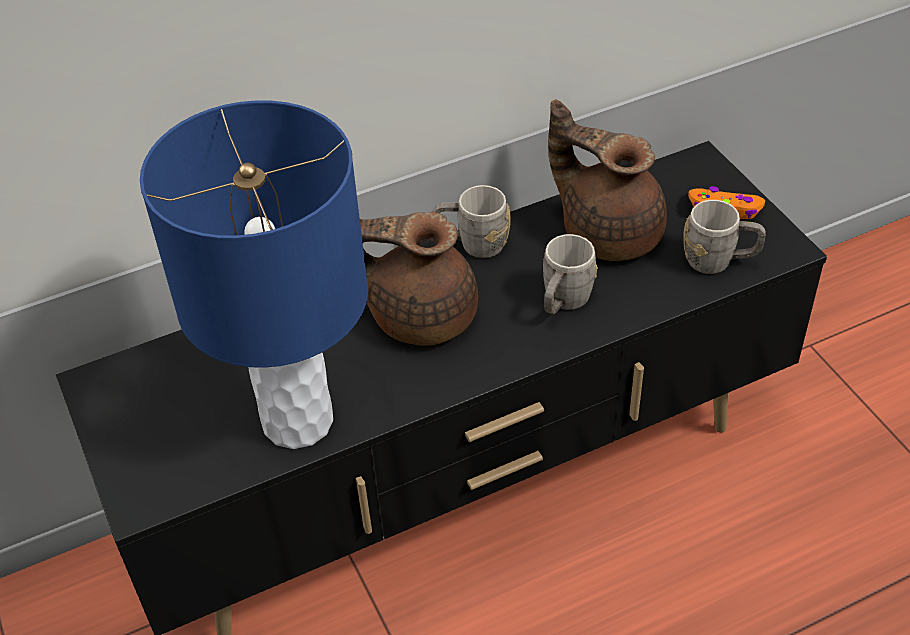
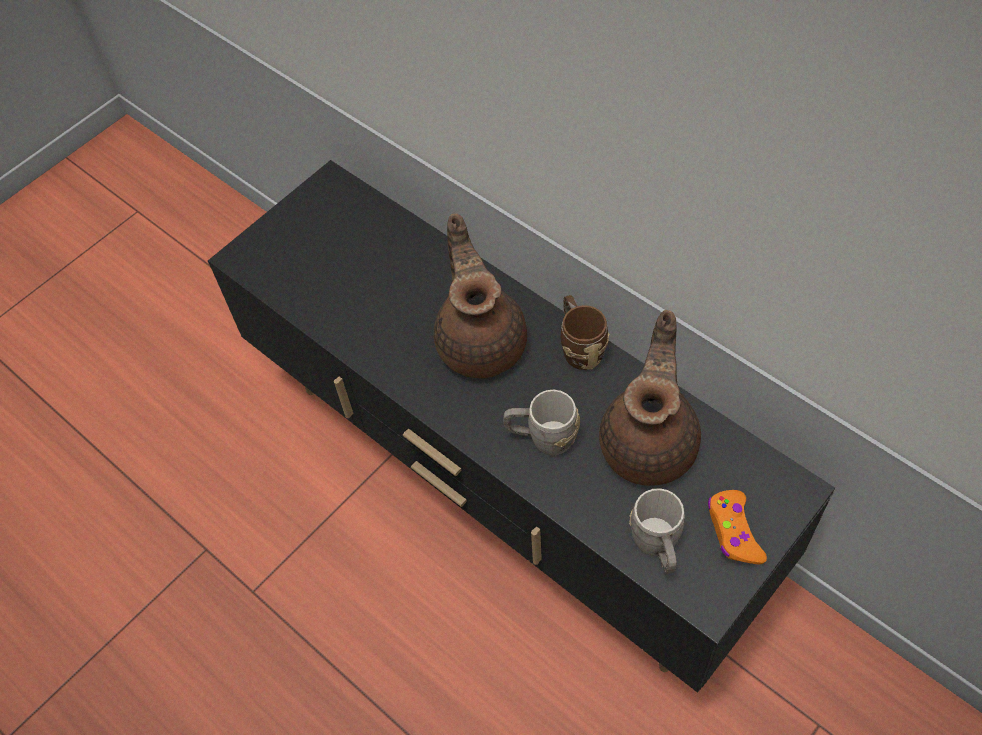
camera: 70 degrees right, 10 degrees up
blue table lamp [140,100,368,449] -> none
grey mug [433,185,511,258] -> brown mug [561,295,610,370]

